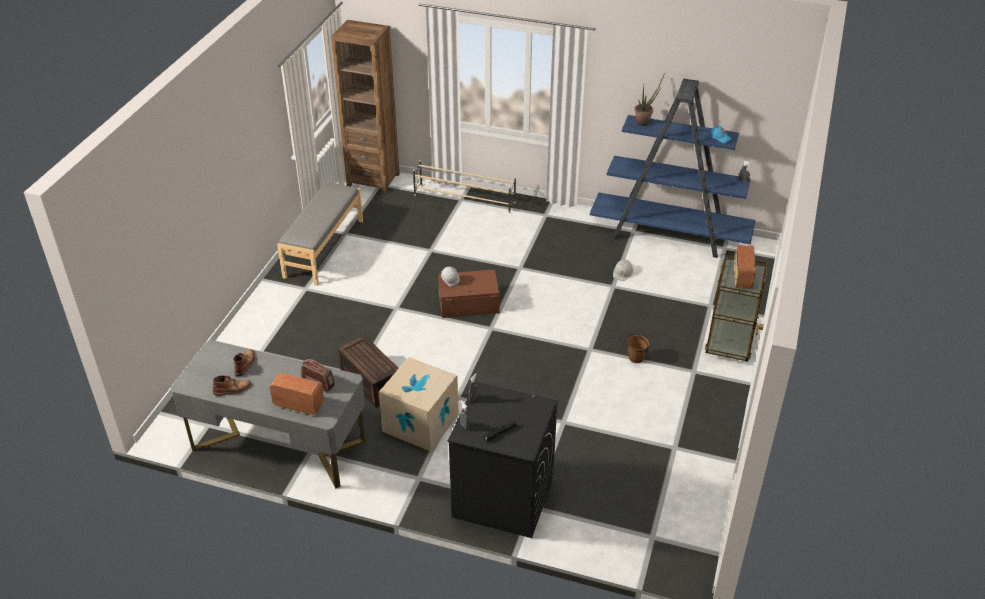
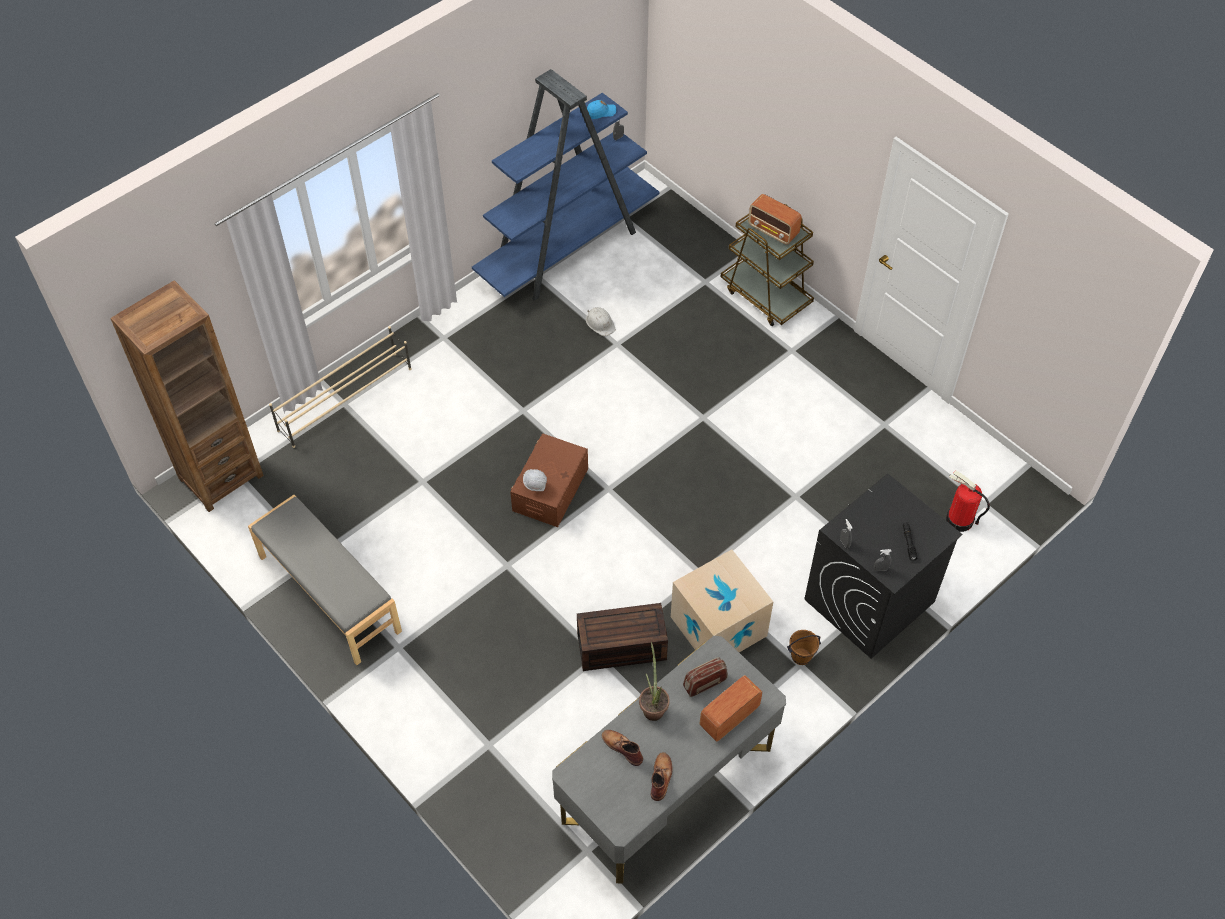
camera: 60 degrees left, 15 degrees up
brown bucket [627,334,649,363] -> brown bucket moved to [787,630,821,665]
potted plant [635,73,665,126] -> potted plant moved to [639,642,670,721]
none -> fire extinguisher [946,470,990,532]

